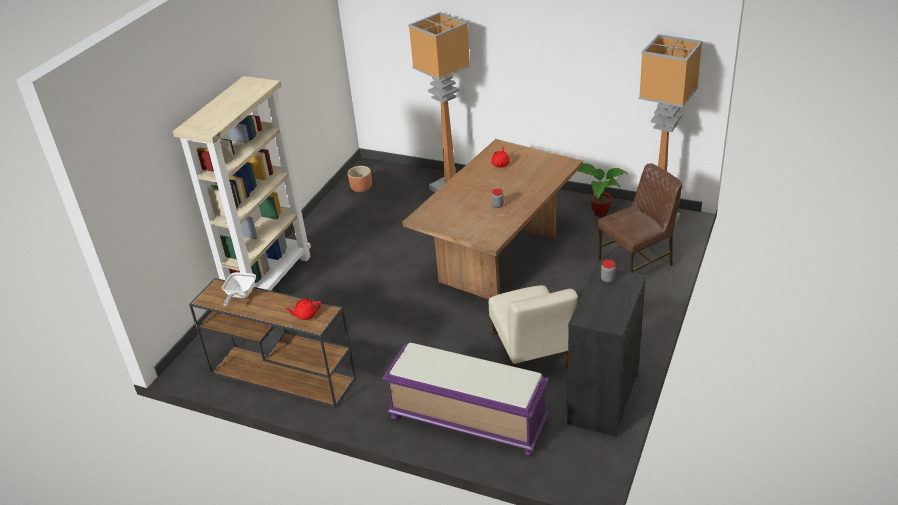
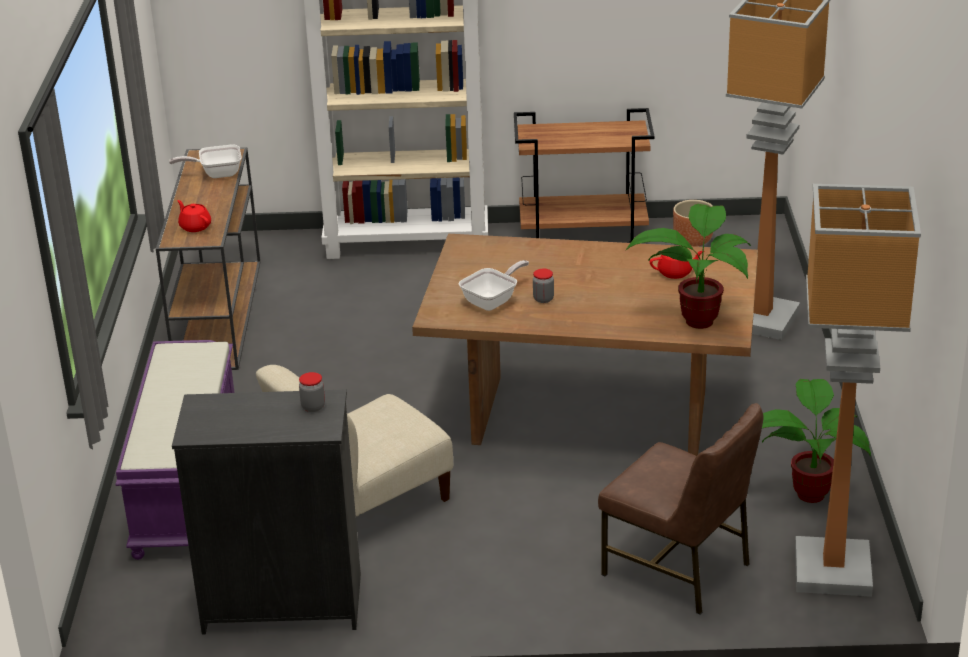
camera: 65 degrees right, 5 degrees down
none -> frying pan [459,260,529,311]
none -> brown cart [514,108,655,243]
none -> potted plant [626,204,751,329]

